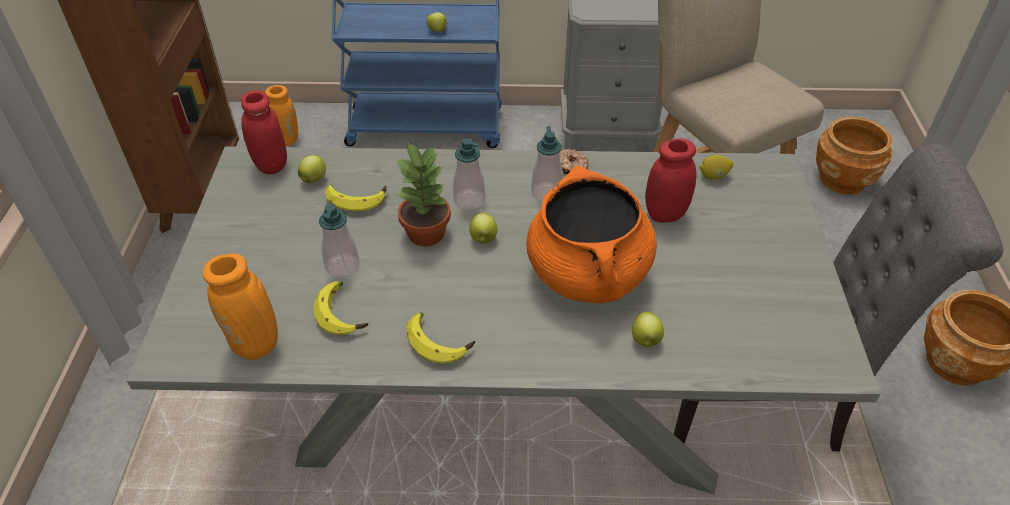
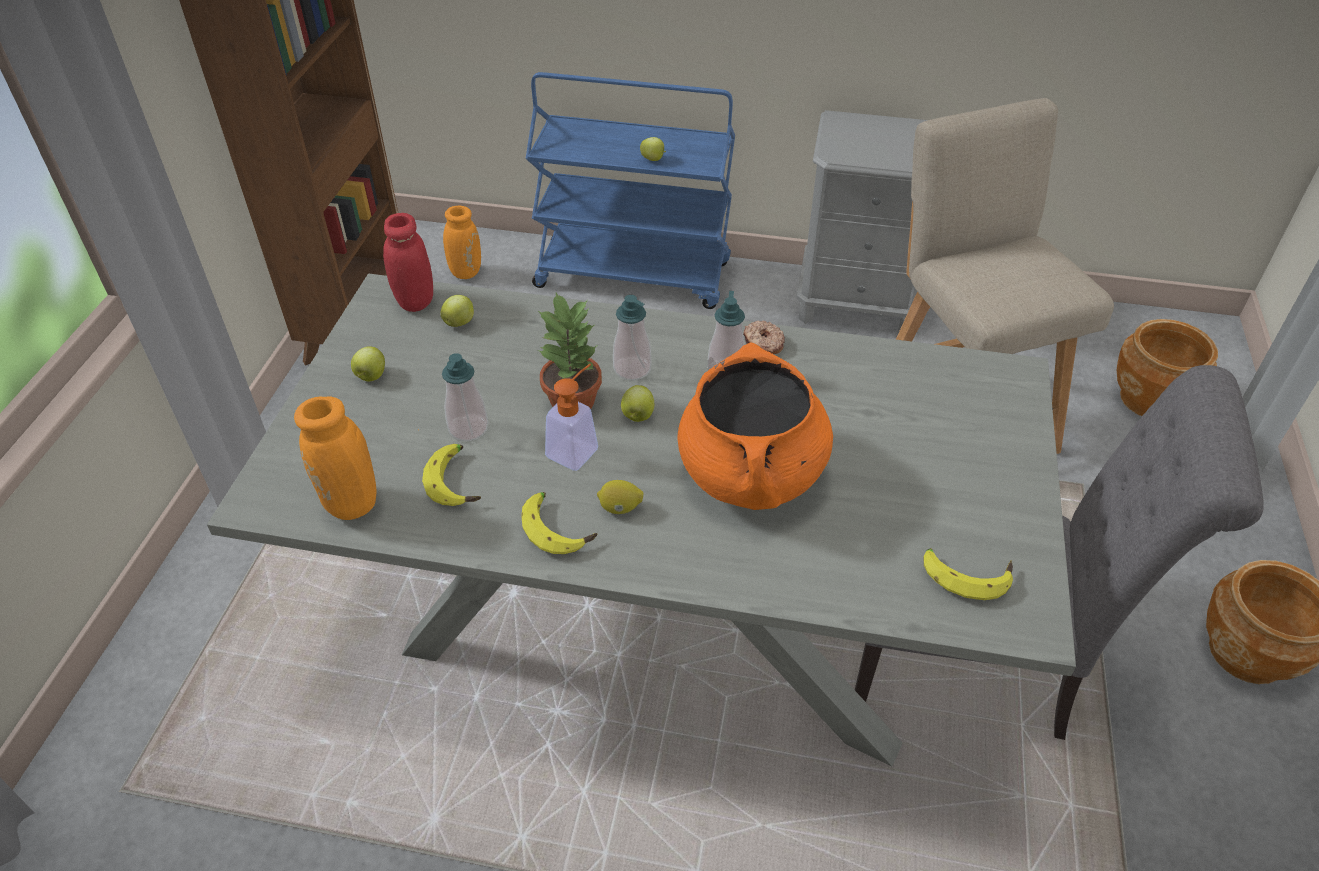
camera: 10 degrees right, 0 degrees up
banana [325,184,387,211] -> banana moved to [923,548,1013,600]
apple [632,312,664,347] -> apple moved to [351,346,385,381]
red jar [645,138,696,223] -> none
lemon [699,155,733,180] -> lemon moved to [597,480,644,514]
none -> soap dispenser [545,364,598,471]

